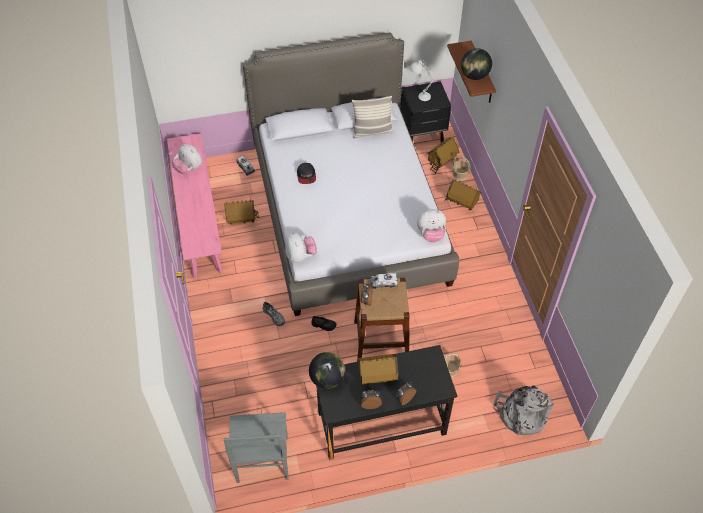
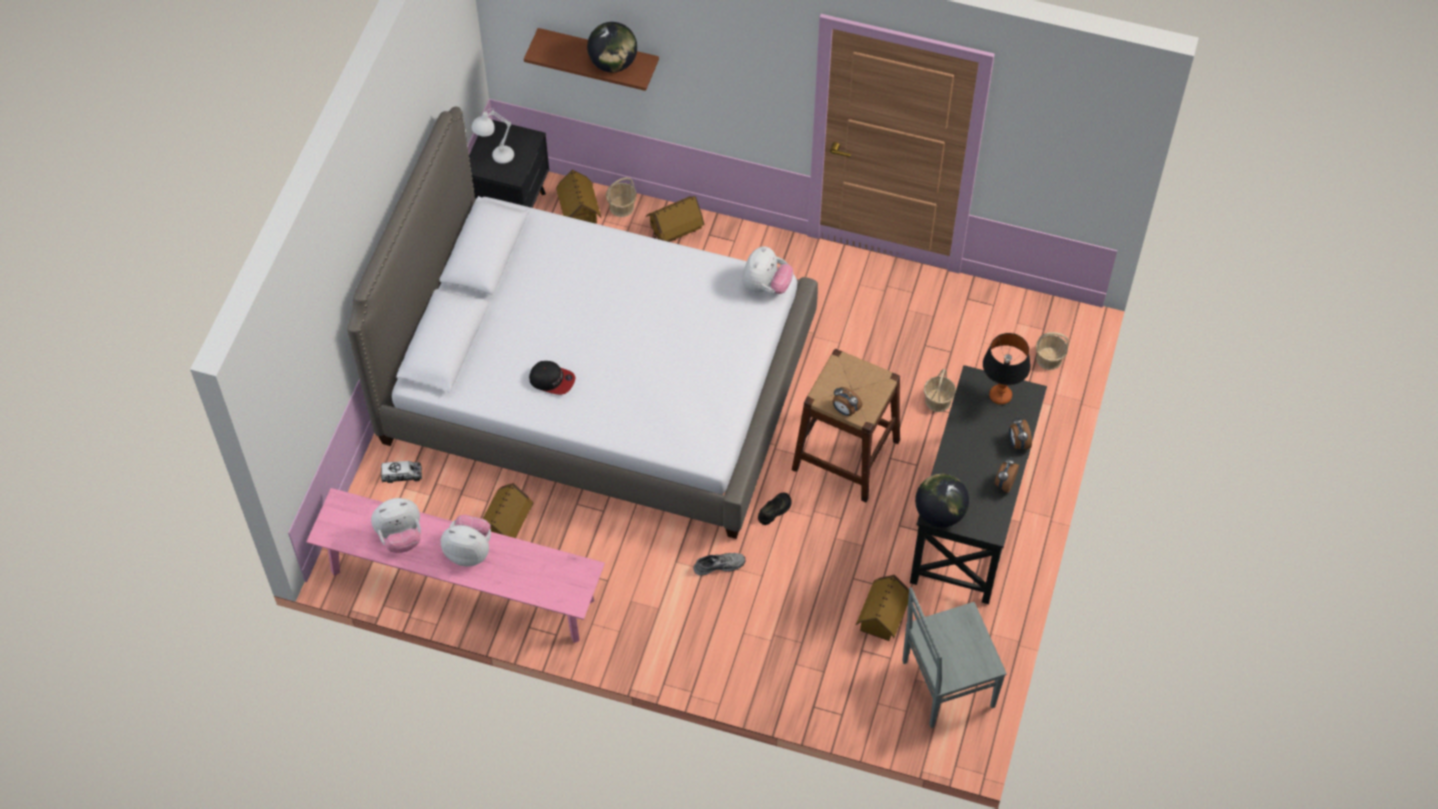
camera: 60 degrees left, 5 degrees up
grey chair [224,412,289,483] -> grey chair turned 135 degrees clockwise [902,587,1007,728]
plush toy [285,232,317,263] -> plush toy moved to [441,514,491,567]
pillow [352,96,393,138] -> none
toy house [357,354,399,385] -> toy house moved to [856,575,909,641]
toy truck [370,273,398,289] -> none
grey backpack [494,386,554,436] -> basket [1035,332,1068,370]
none -> table lamp [983,333,1031,405]

